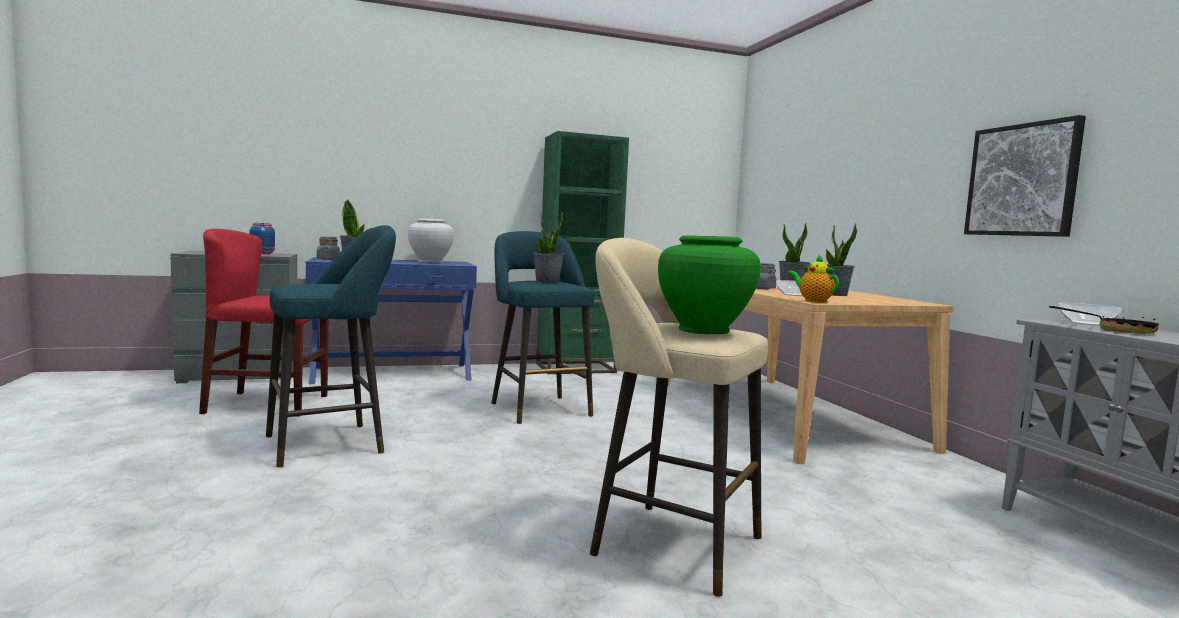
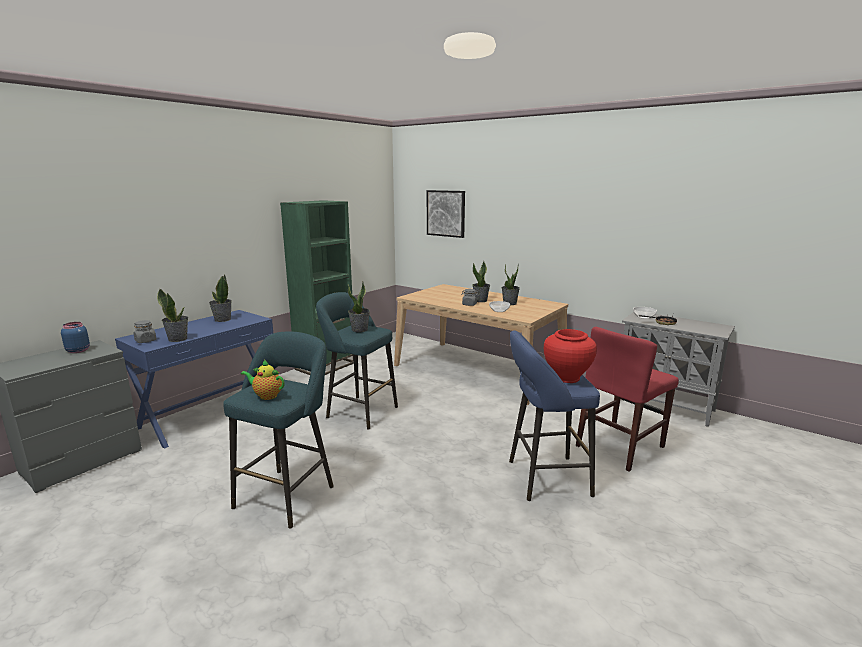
camera: 35 degrees left, 10 degrees up
red chair [199,229,329,417] -> red chair moved to [576,327,679,472]
white vase [408,219,454,263] -> potted plant [209,275,232,322]
beige stool [590,238,768,597] -> blue stool [509,330,600,501]
green vase [658,235,761,334] -> red vase [544,329,597,383]
teapot [787,255,839,303] -> teapot moved to [241,360,285,400]
picture [964,115,1086,237] -> picture moved to [427,190,465,238]

